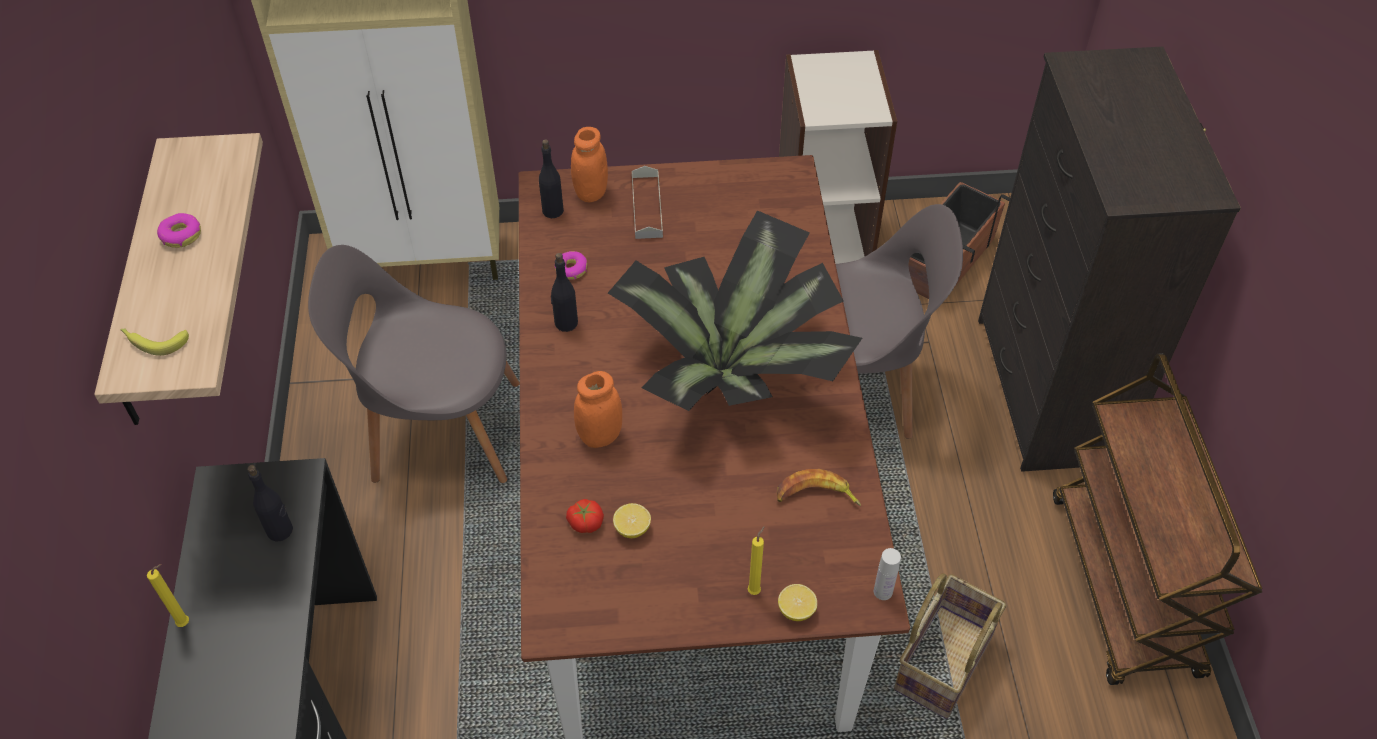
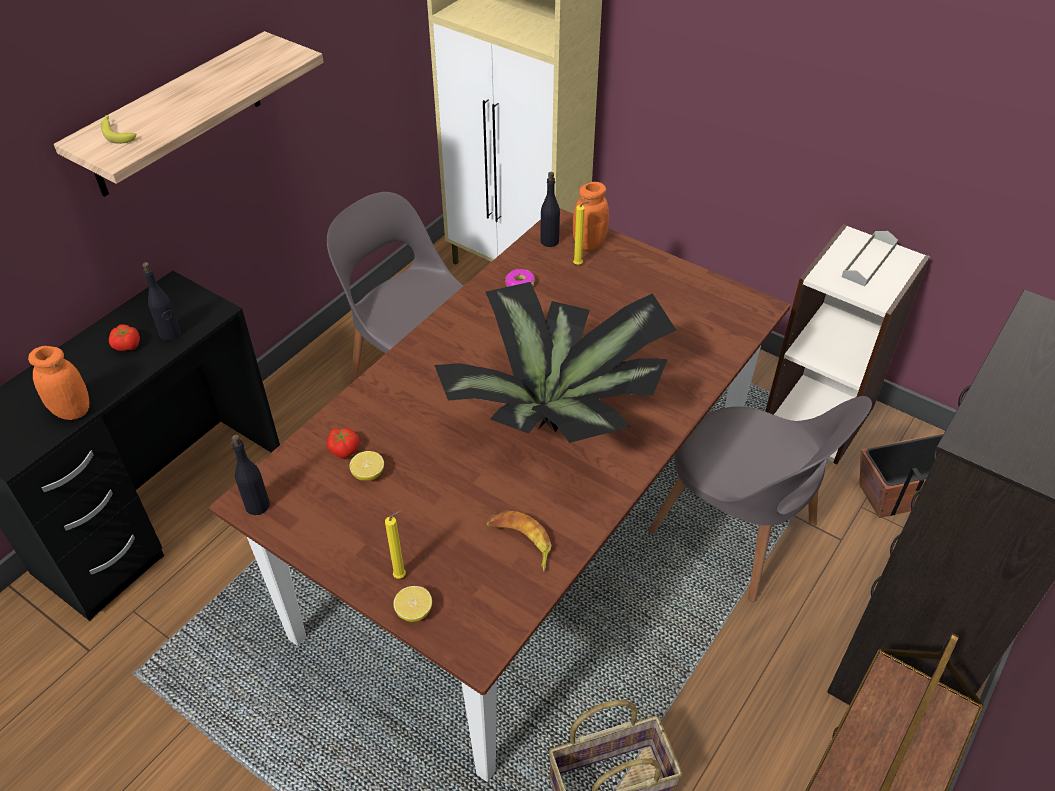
camera: 40 degrees right, 5 degrees down
yellow candle [147,564,189,627] -> yellow candle moved to [573,202,589,265]
donut [157,213,201,248] -> none
black bottle [551,253,578,332] -> black bottle moved to [232,435,270,515]
orange jar [574,371,622,448] -> orange jar moved to [28,346,89,420]
grey tray [632,166,663,239] -> grey tray moved to [842,231,898,286]
white bottle [874,548,901,600] -> none
none -> tomato [109,324,140,351]

